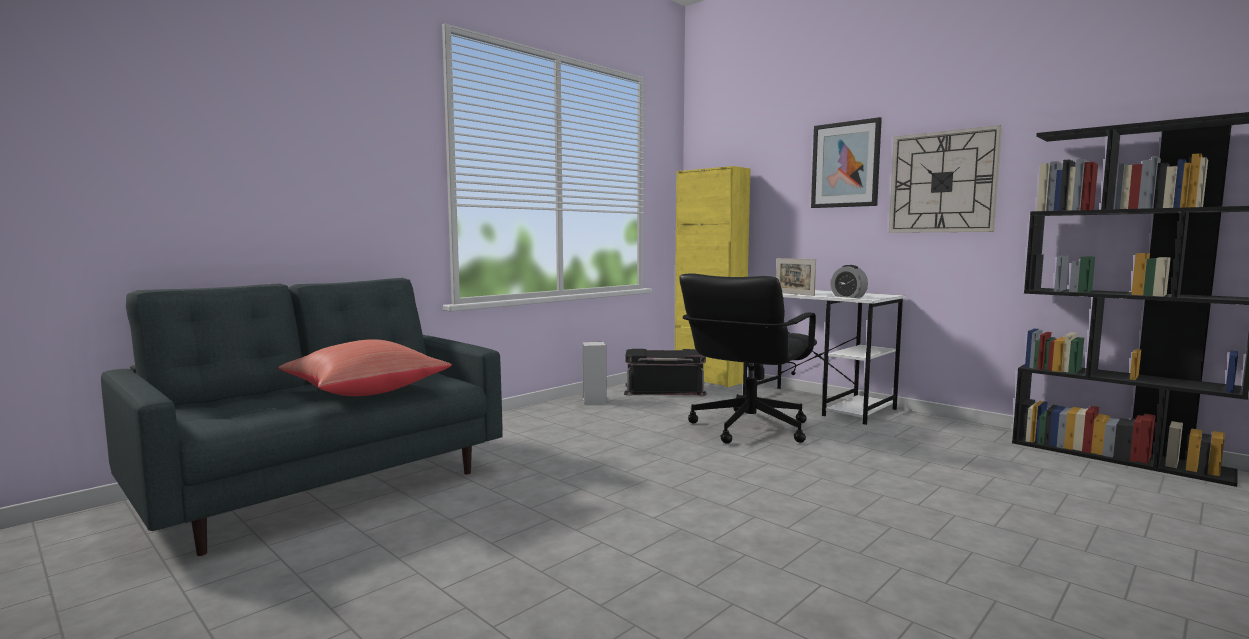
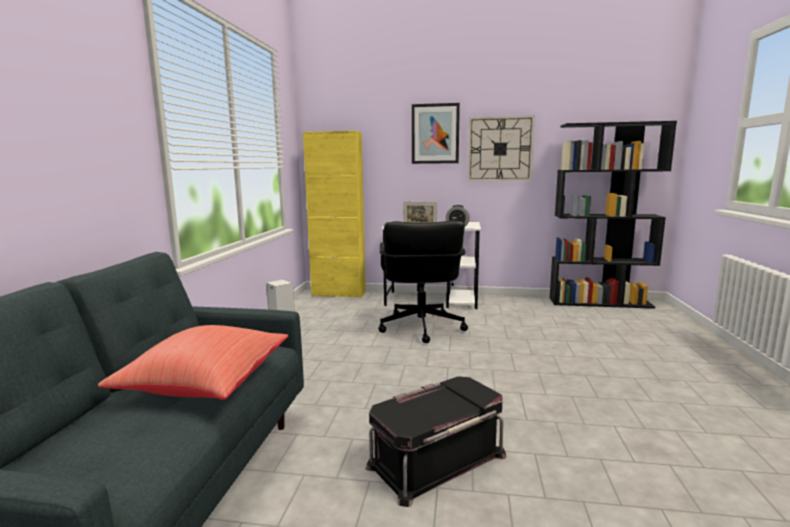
camera: 35 degrees left, 5 degrees up
black storage box [624,349,707,396] -> black storage box moved to [365,376,506,507]

